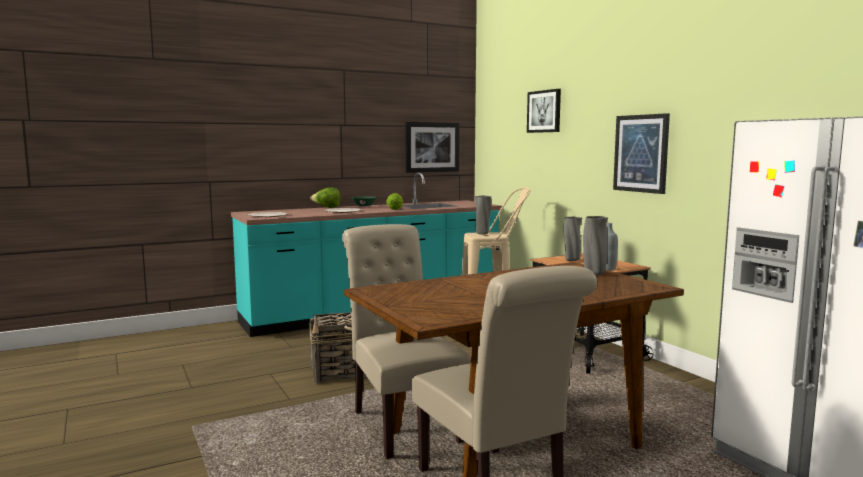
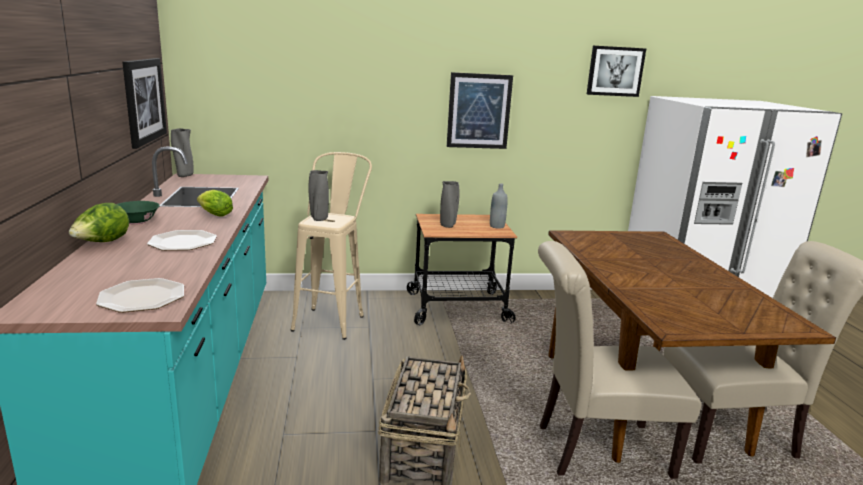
camera: 70 degrees left, 10 degrees up
picture [527,89,561,133] -> picture moved to [587,46,646,97]
grey vase [583,216,608,275] -> grey vase moved to [171,128,194,177]

